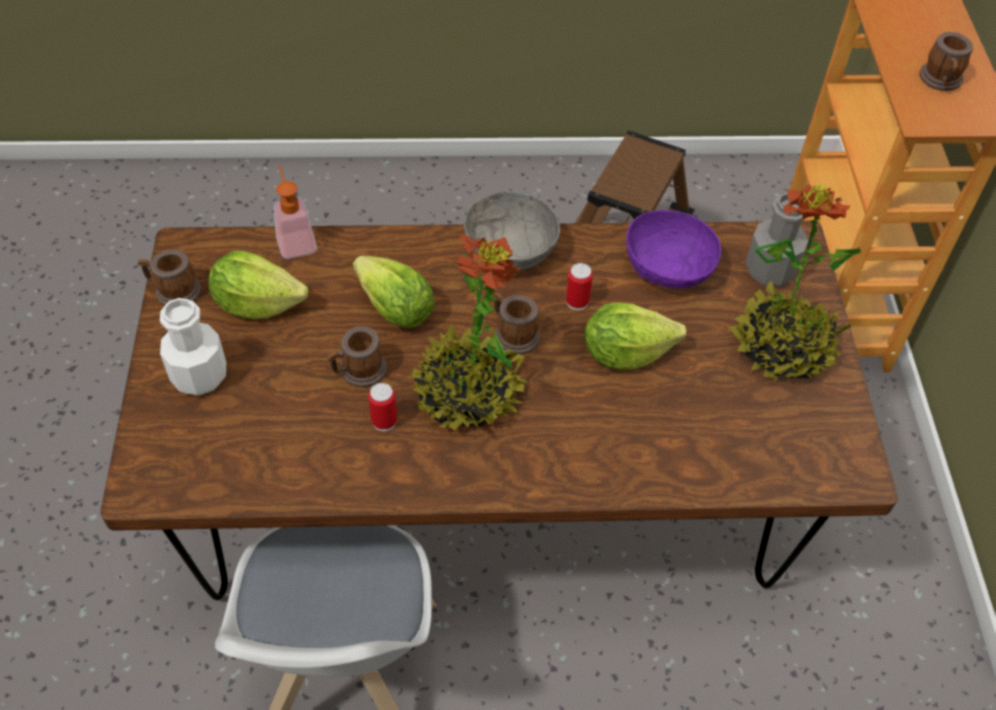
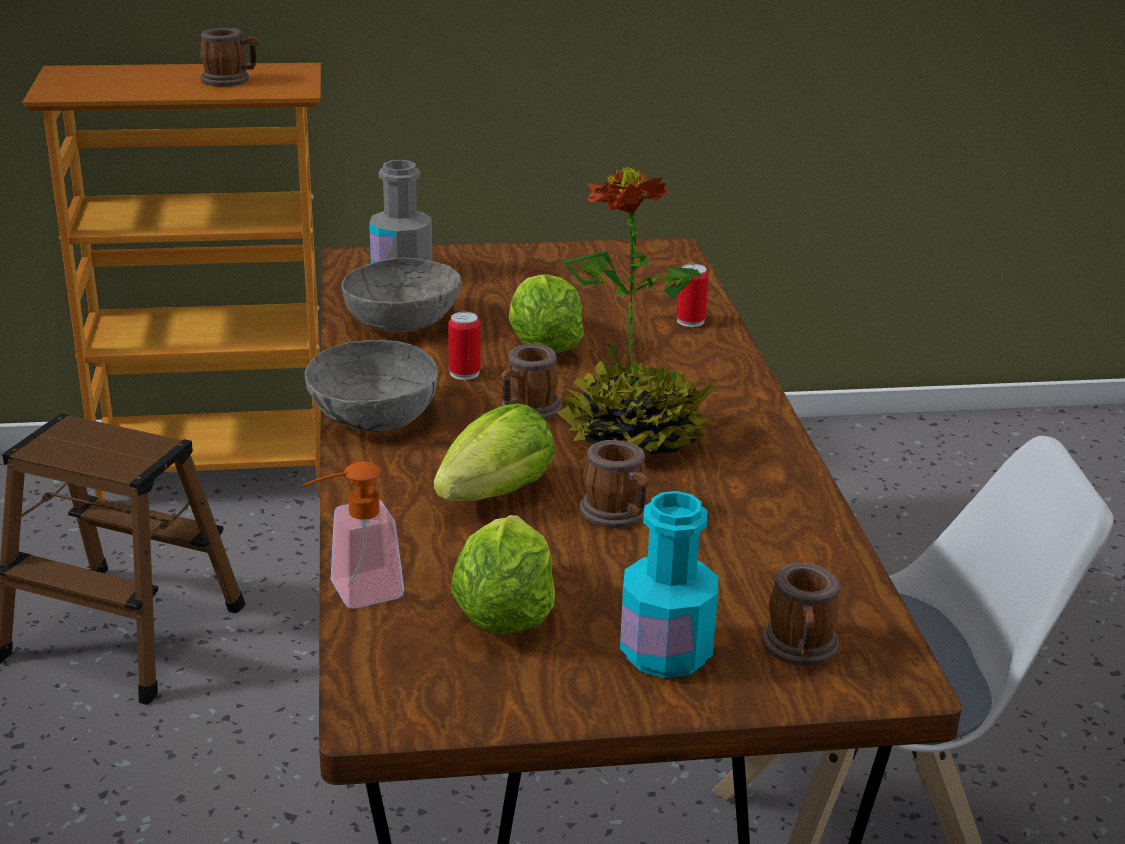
camera: 95 degrees left, 25 degrees down
mug [138,250,201,306] -> mug moved to [762,563,840,666]
white bottle [160,298,226,396] -> turquoise bottle [620,491,718,678]
can [368,383,397,431] -> can moved to [676,264,709,327]
purple bowl [626,210,721,289] -> grey bowl [342,258,461,332]
potted plant [729,183,861,381] -> none

